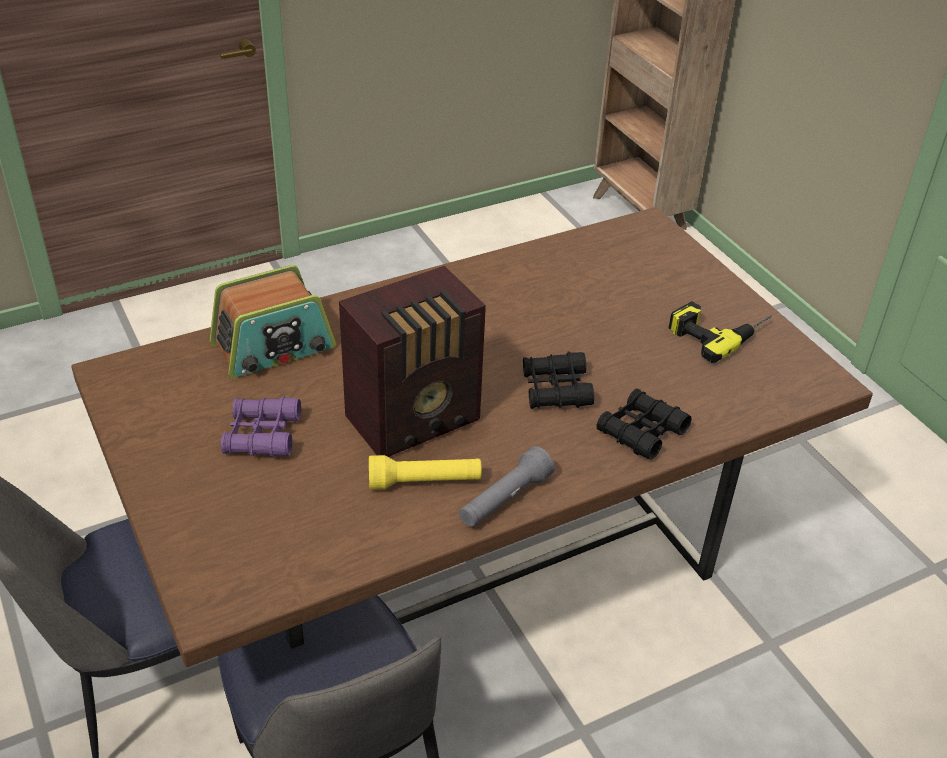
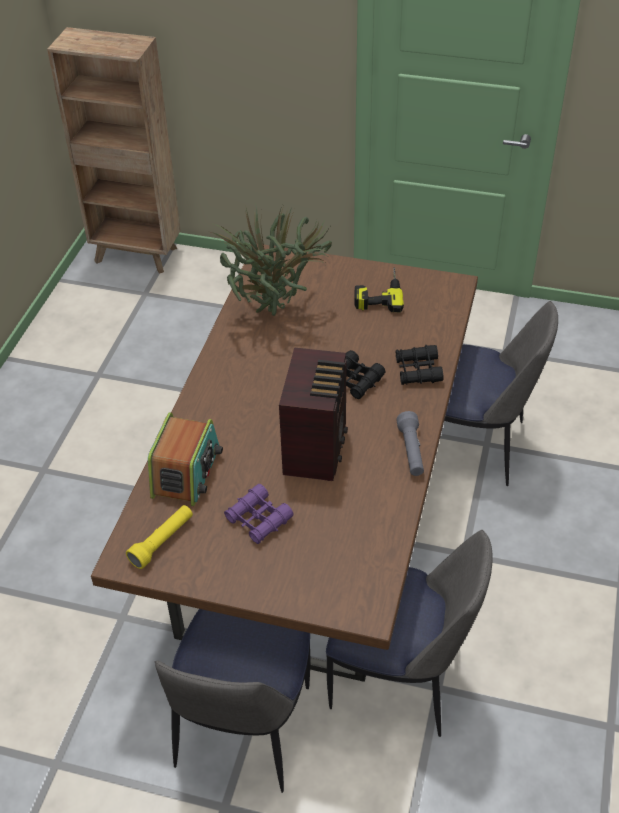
camera: 45 degrees left, 5 degrees up
yellow flashlight [369,455,482,490] -> yellow flashlight moved to [126,505,193,569]
none -> potted plant [211,203,332,316]
none -> chair [444,301,558,486]

